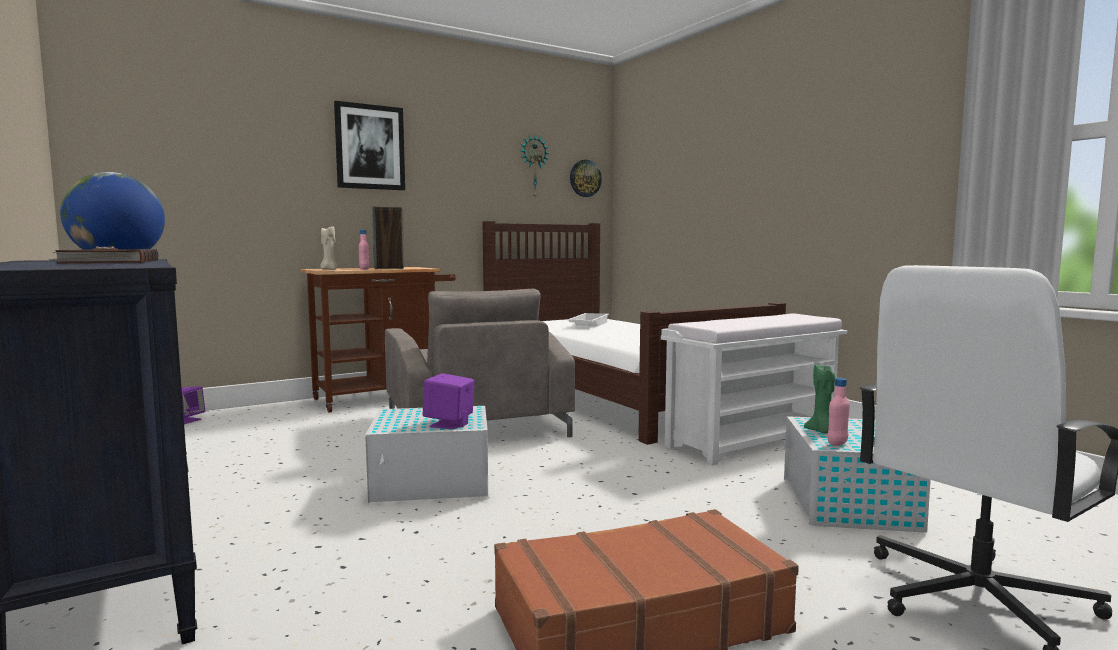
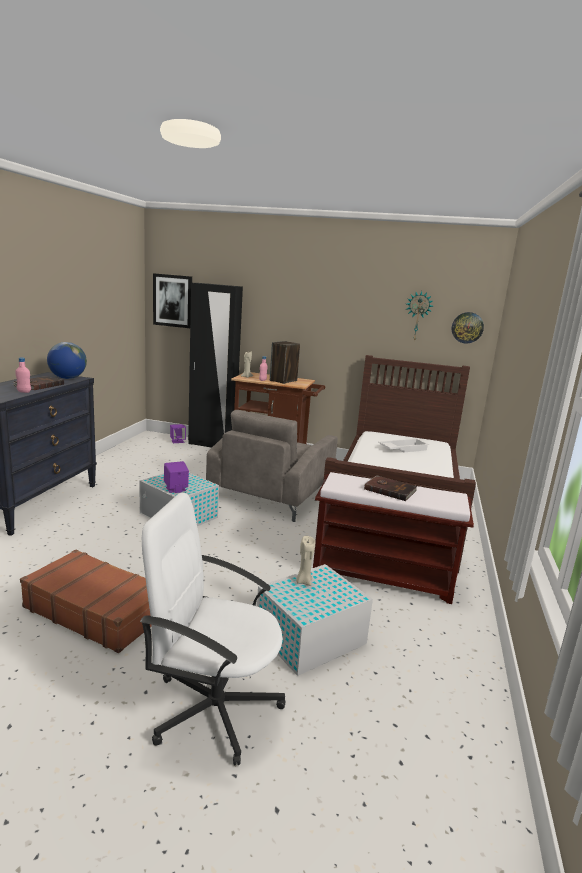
camera: 45 degrees right, 10 degrees up
picture [334,101,405,190] -> picture moved to [153,273,192,328]
white bench [661,313,847,466] -> brown bench [313,472,474,604]
green candle [804,364,835,434] -> beige candle [296,536,315,586]
pink bottle [828,378,850,446] -> pink bottle moved to [15,357,31,393]
none -> black wardrobe [188,283,243,447]
none -> brown book [364,476,417,501]

